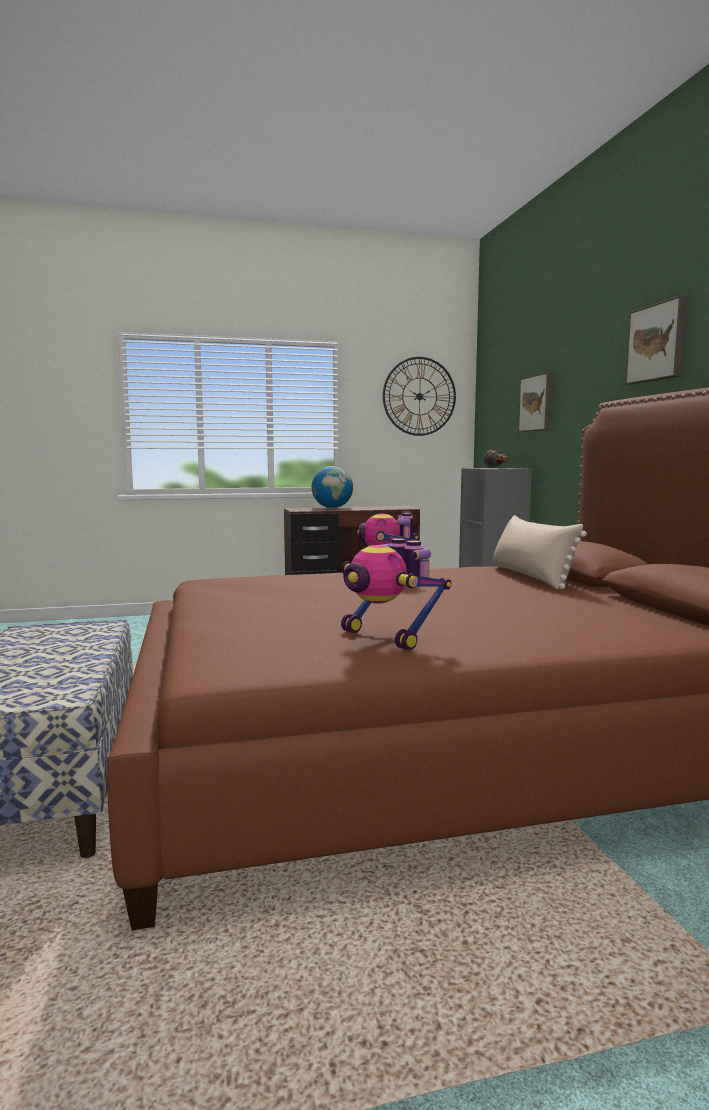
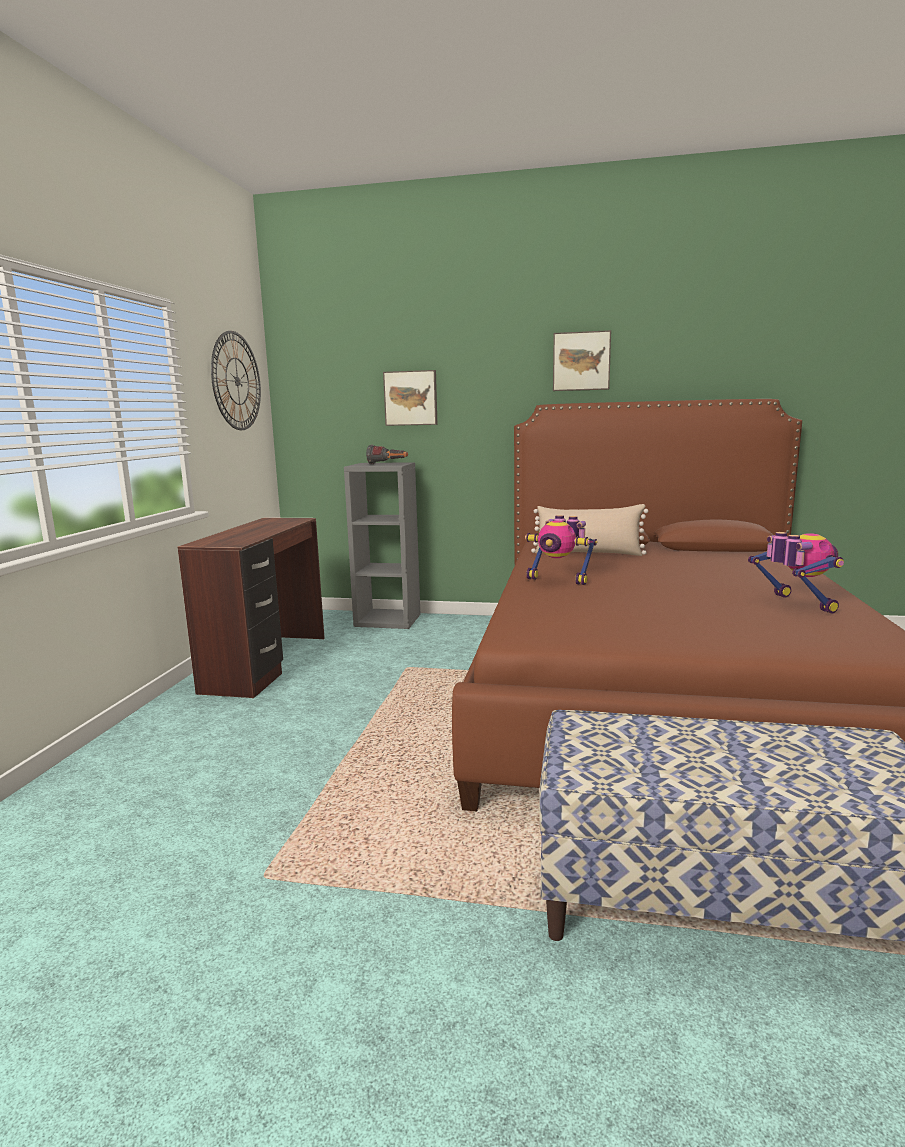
camera: 65 degrees left, 5 degrees up
globe [312,466,353,508] -> none
toy robot [341,538,452,650] -> toy robot turned 90 degrees counterclockwise [748,532,844,614]

